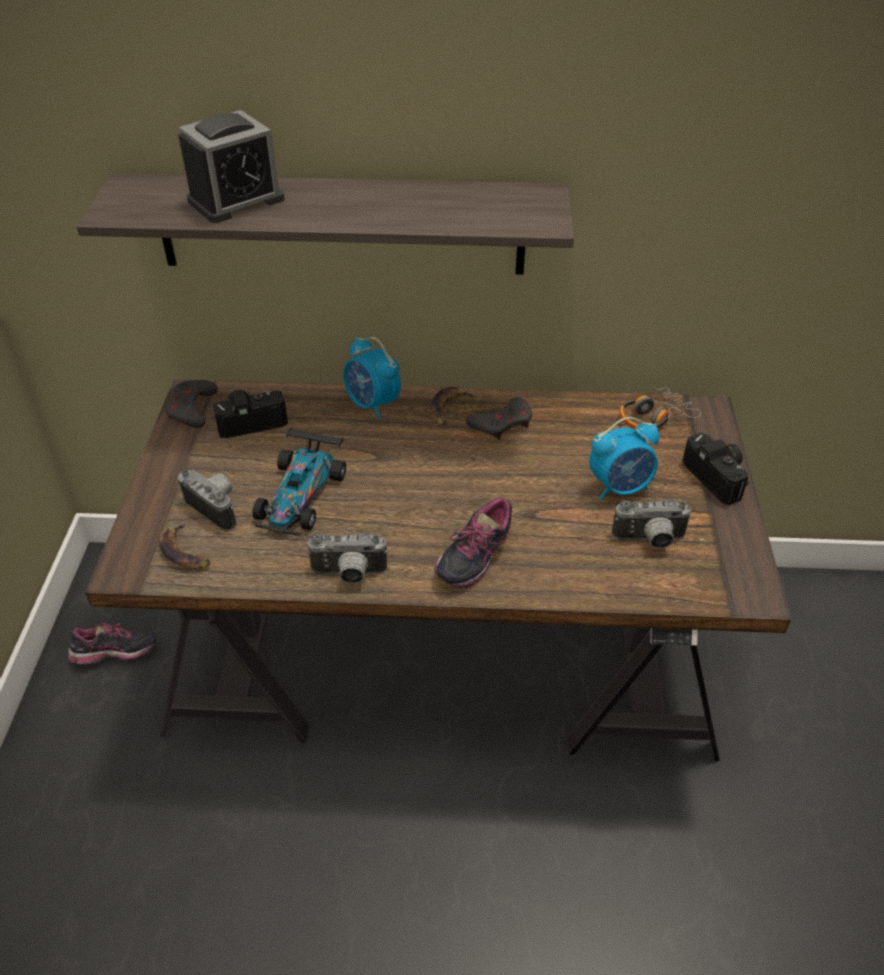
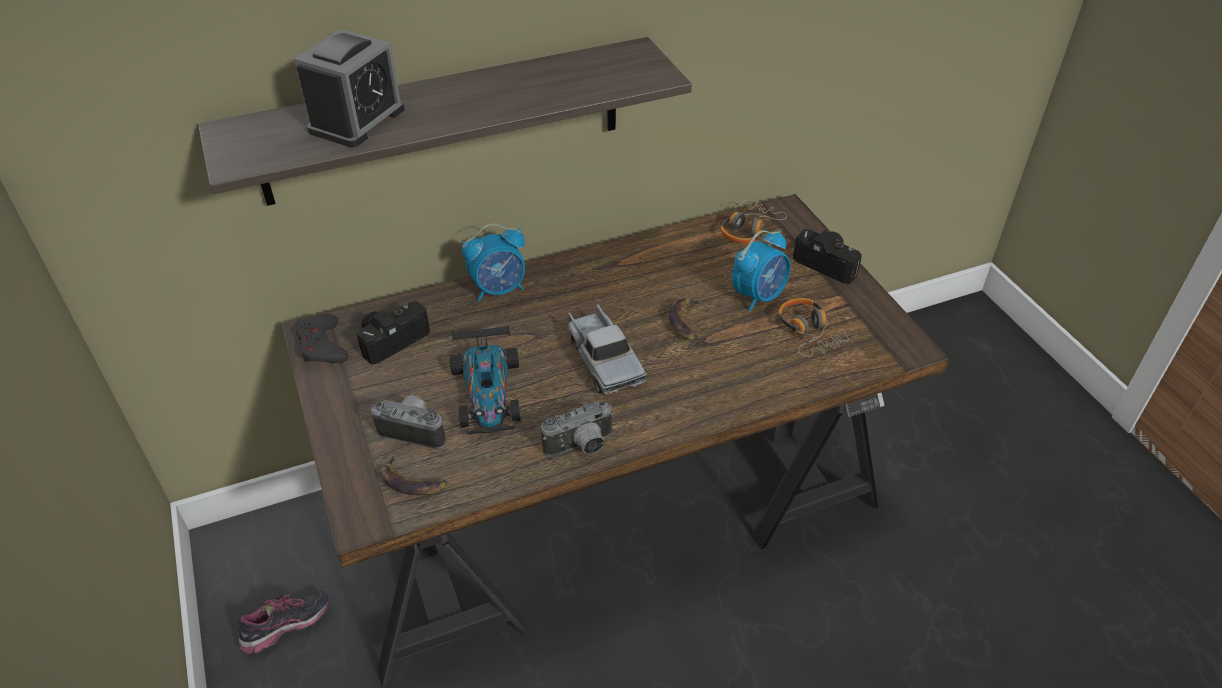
camera: 25 degrees left, 0 degrees up
alarm clock [343,337,401,419] -> alarm clock turned 45 degrees counterclockwise [462,223,525,301]
banana [431,386,477,425] -> banana moved to [669,297,702,340]
shoe [434,497,512,588] -> none
grey game controller [466,397,532,440] -> none
camera [612,500,692,549] -> headphones [778,298,852,357]
none -> toy truck [568,304,647,394]

